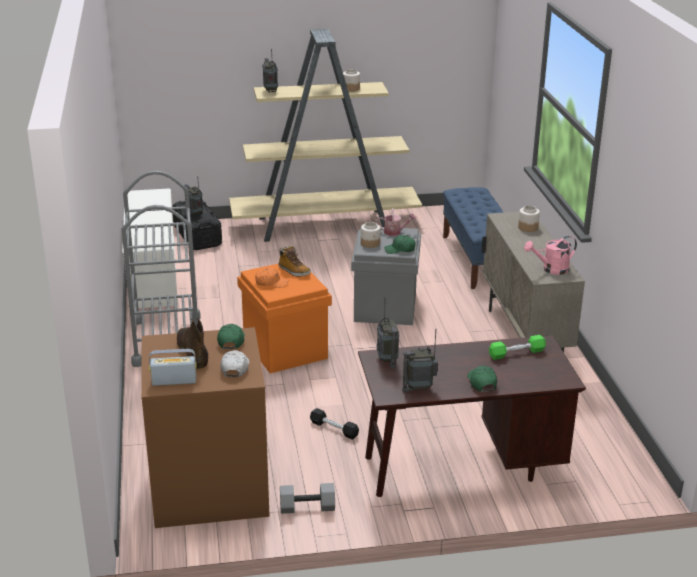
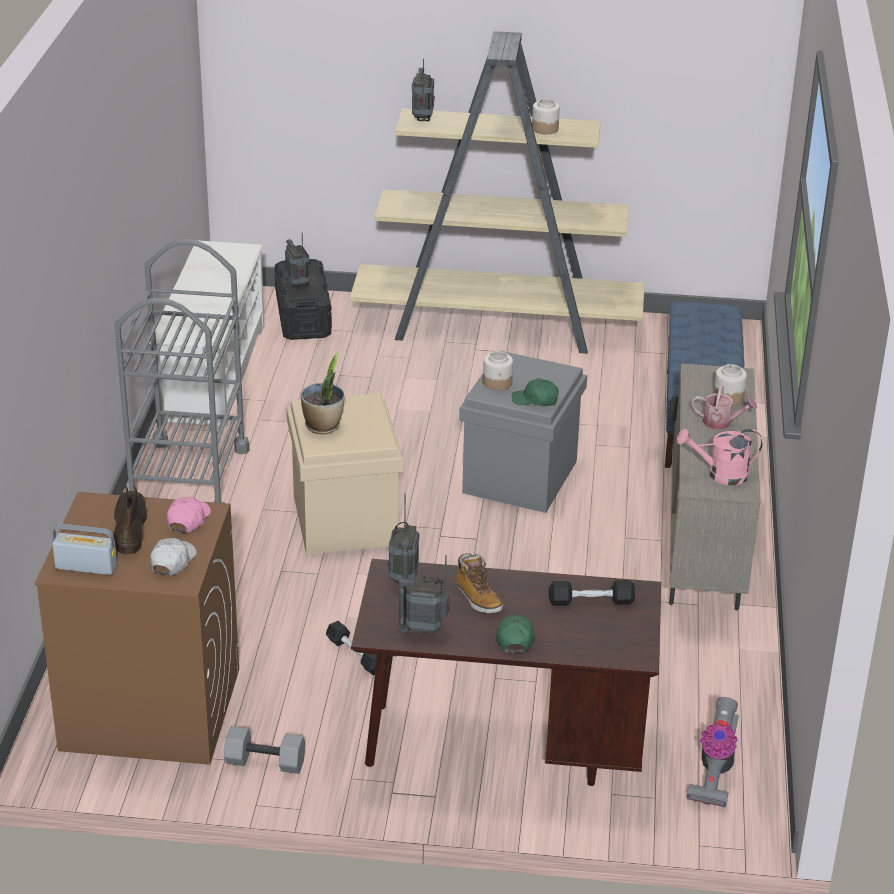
camera: 15 degrees right, 5 degrees up
green cap [217,324,245,349] -> pink cap [166,497,211,533]
orange storage box [237,263,332,373] -> beige storage box [286,393,403,554]
orange cap [255,267,288,288] -> potted plant [301,352,344,434]
boot [279,245,311,277] -> boot moved to [455,553,503,613]
watering can [376,208,416,236] -> watering can moved to [692,385,757,430]
green dumbbell [489,335,546,360] -> black dumbbell [549,580,635,606]
none -> vacuum cleaner [687,697,739,807]

